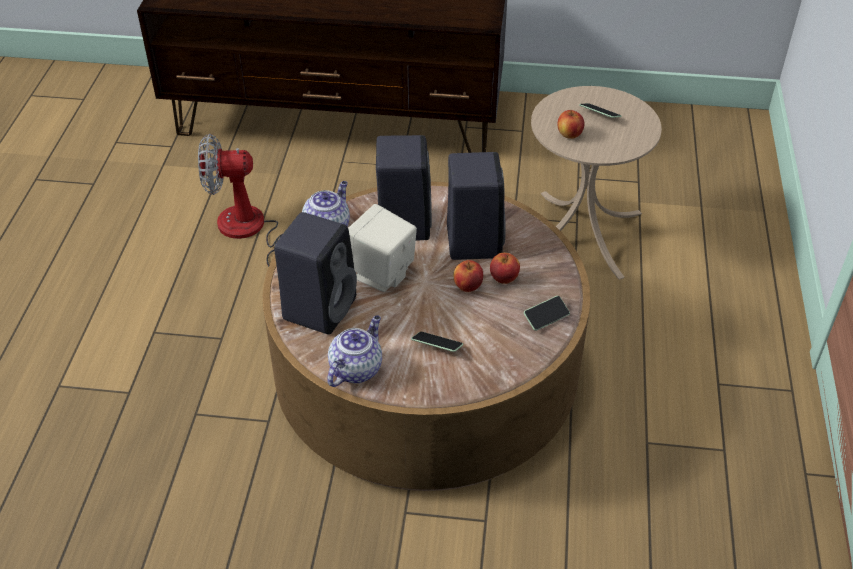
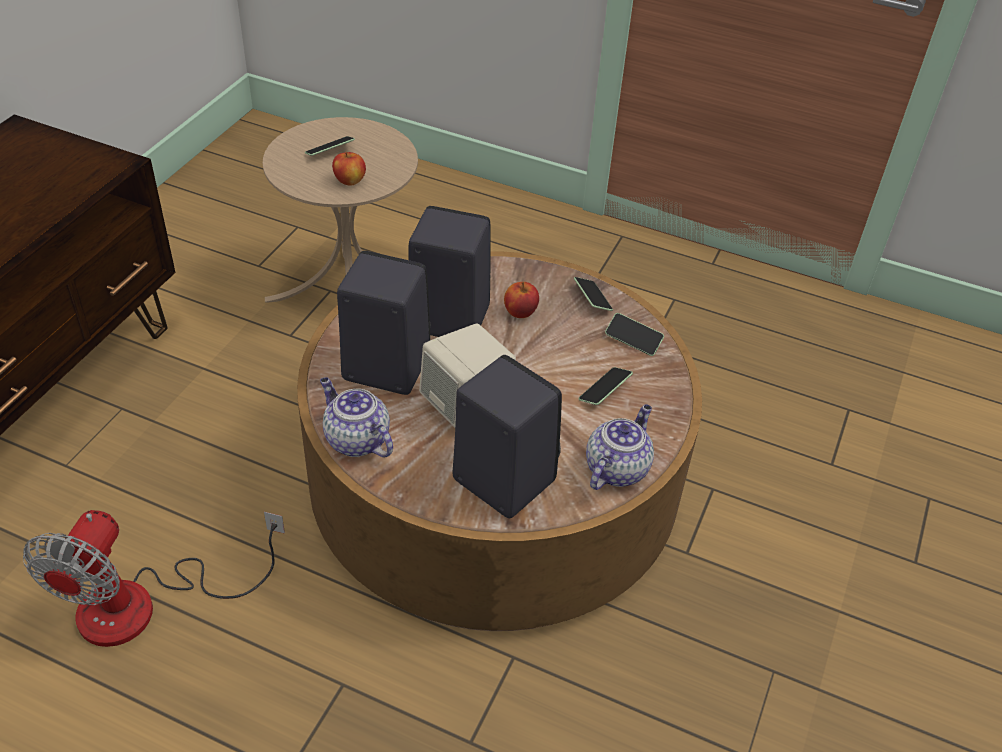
camera: 75 degrees left, 0 degrees up
teapot [327,315,382,387] -> teapot turned 75 degrees clockwise [586,404,654,490]
apple [453,260,483,292] -> none
none -> phone [605,313,664,356]

